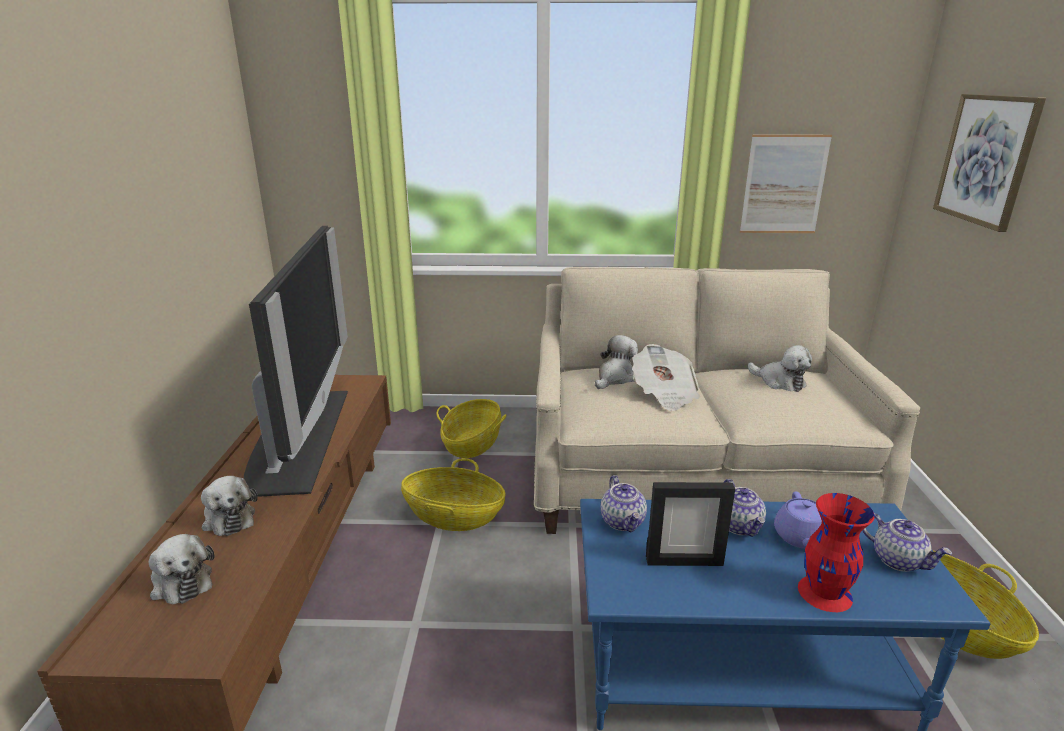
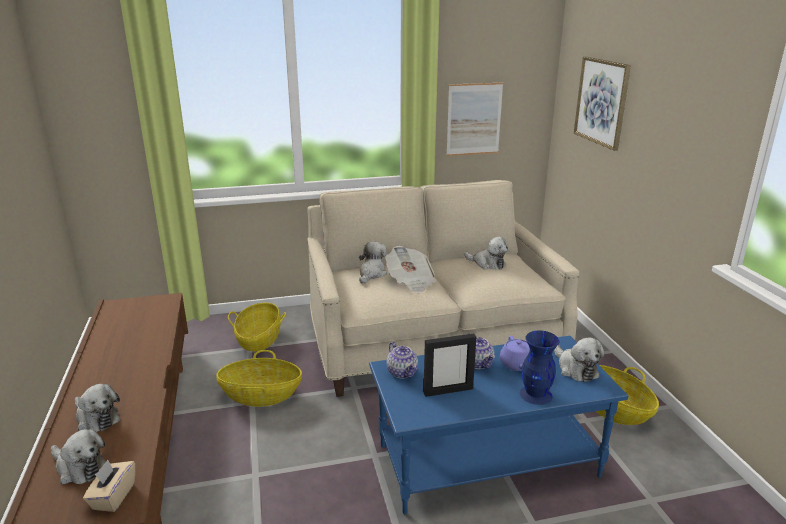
camera: 15 degrees left, 0 degrees up
television [244,226,348,497] -> none
red vase [798,493,875,612] -> blue vase [520,330,559,405]
teapot [862,513,952,572] -> plush toy [554,338,604,382]
none -> beige tissue box [83,460,135,512]

